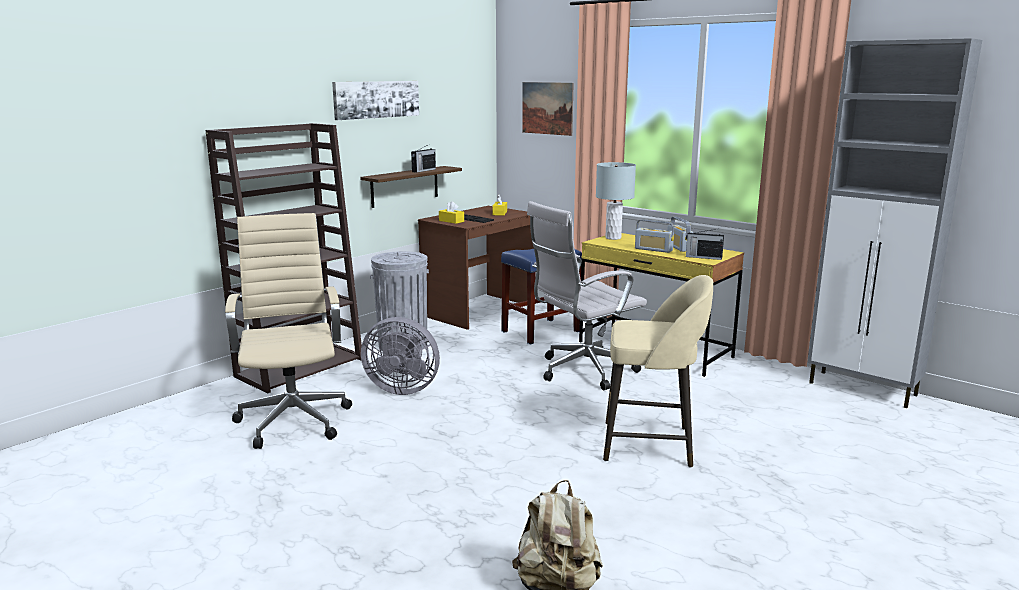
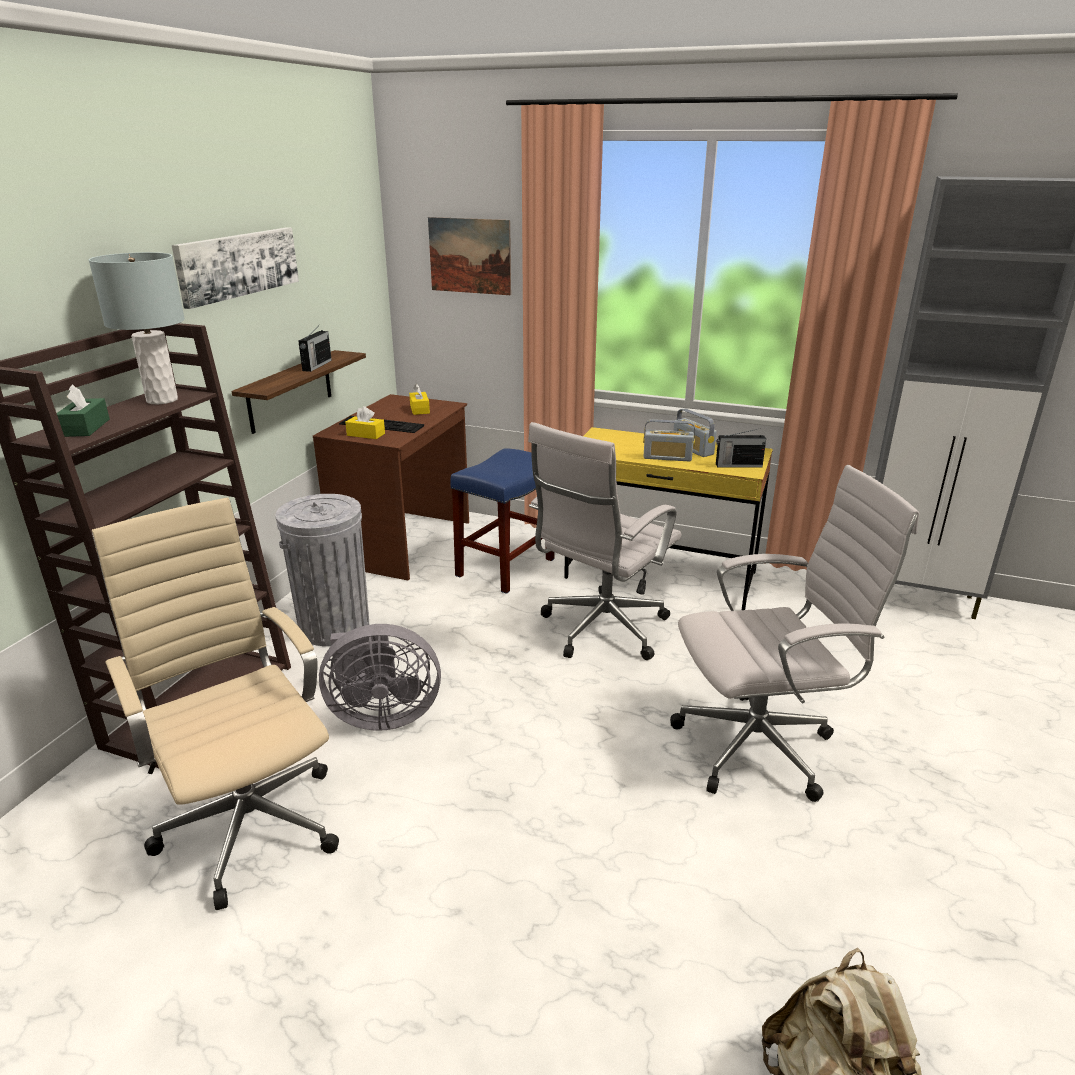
camera: 20 degrees left, 10 degrees up
grey table lamp [596,162,636,240] -> grey table lamp moved to [89,252,185,405]
beige stool [603,275,713,468] -> white office chair [670,465,919,802]
none -> green tissue box [57,384,110,437]

